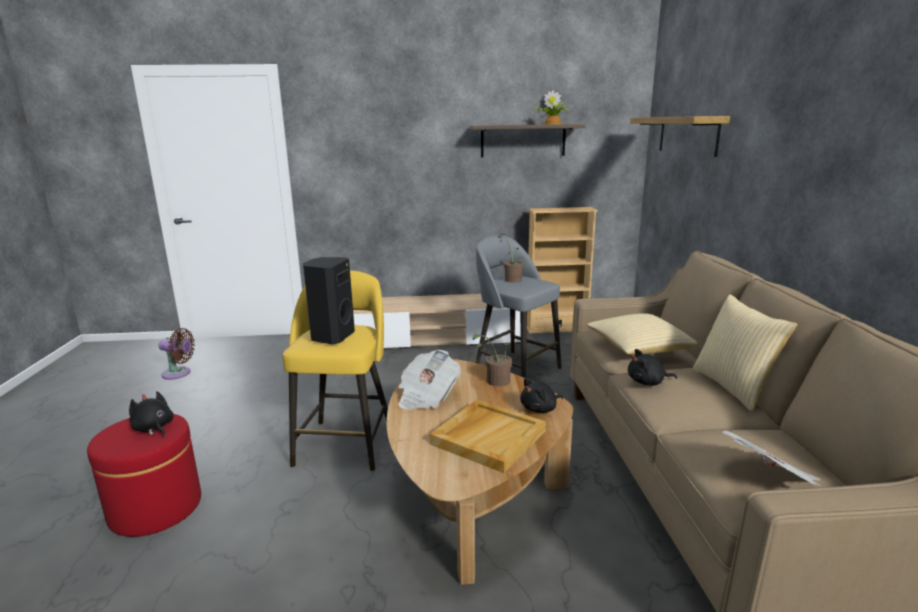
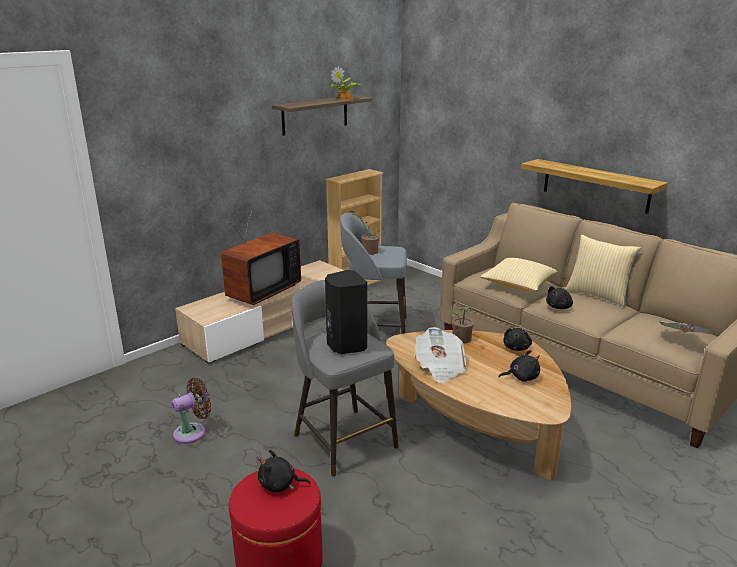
camera: 40 degrees left, 5 degrees up
brown fan [159,328,195,380] -> brown fan moved to [172,378,211,444]
yellow stool [283,270,388,471] -> grey stool [292,280,399,477]
beige tray [430,400,546,473] -> black plush toy [499,350,540,382]
shelf [630,116,730,157] -> shelf moved to [521,159,668,214]
none -> television [221,212,301,305]

